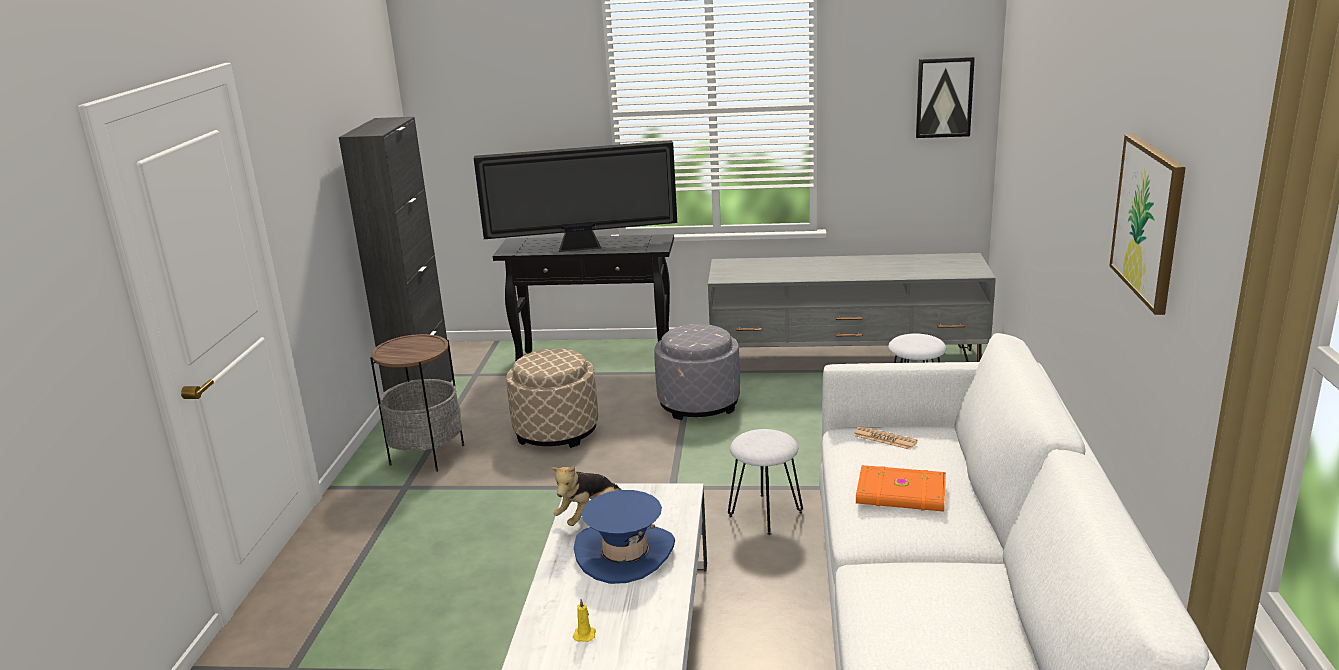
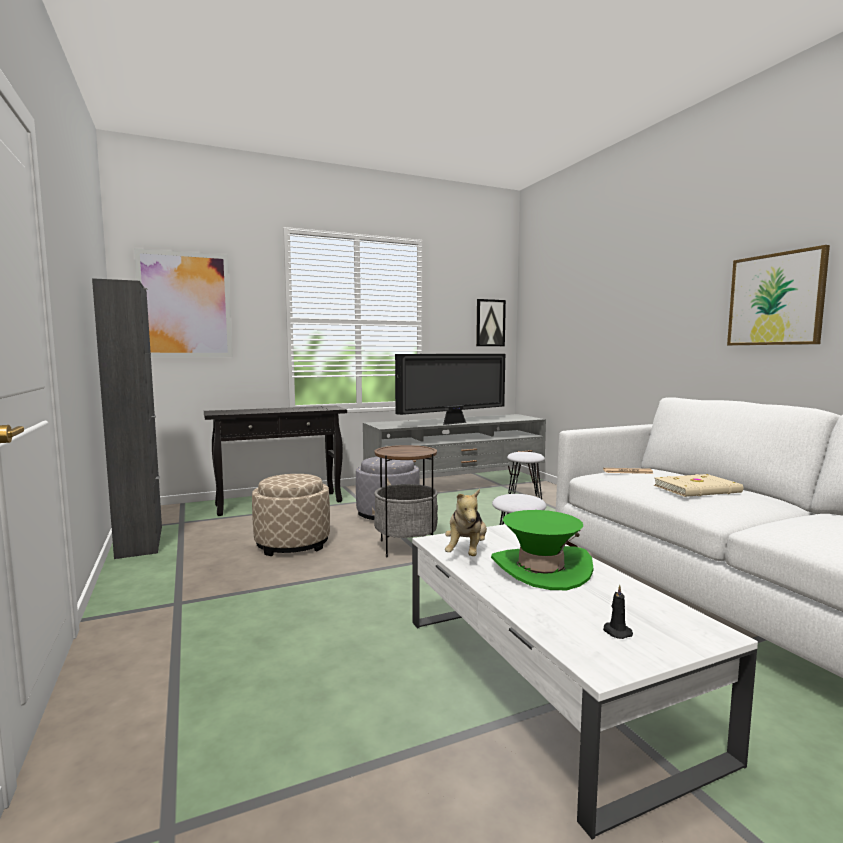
camera: 30 degrees left, 15 degrees down
side table [370,334,464,472] -> side table moved to [374,445,438,558]
television [474,140,677,252] -> television moved to [395,354,505,425]
yellow candle [573,599,596,642] -> black candle [603,585,633,639]
blue hat [574,490,675,584] -> green hat [491,510,594,590]
orange book [856,465,946,512] -> beige book [654,474,743,497]
none -> picture [134,248,233,357]

